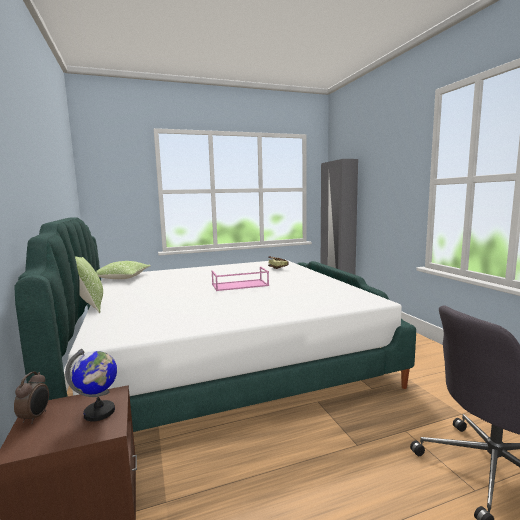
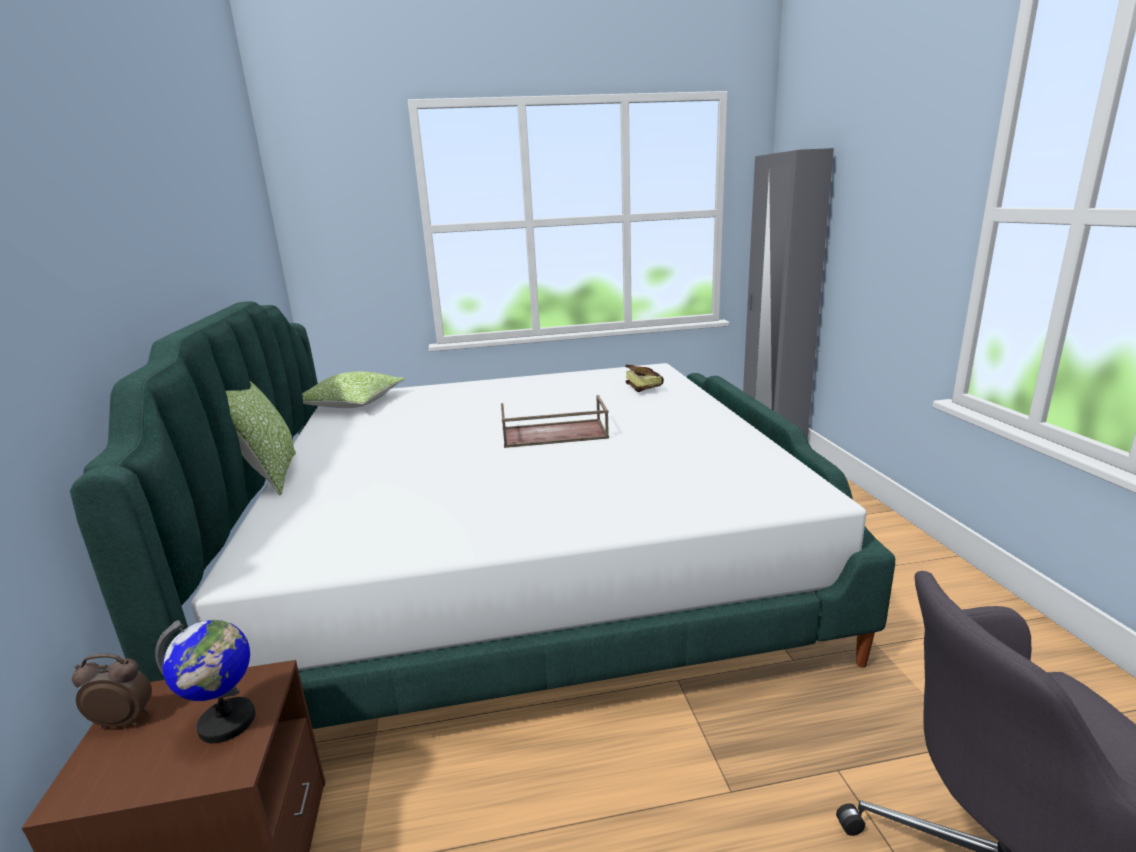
camera: 10 degrees right, 10 degrees up
alarm clock [14,371,49,424] -> alarm clock turned 105 degrees counterclockwise [72,653,152,729]
pink tray [212,266,269,291] -> brown tray [501,395,609,448]

